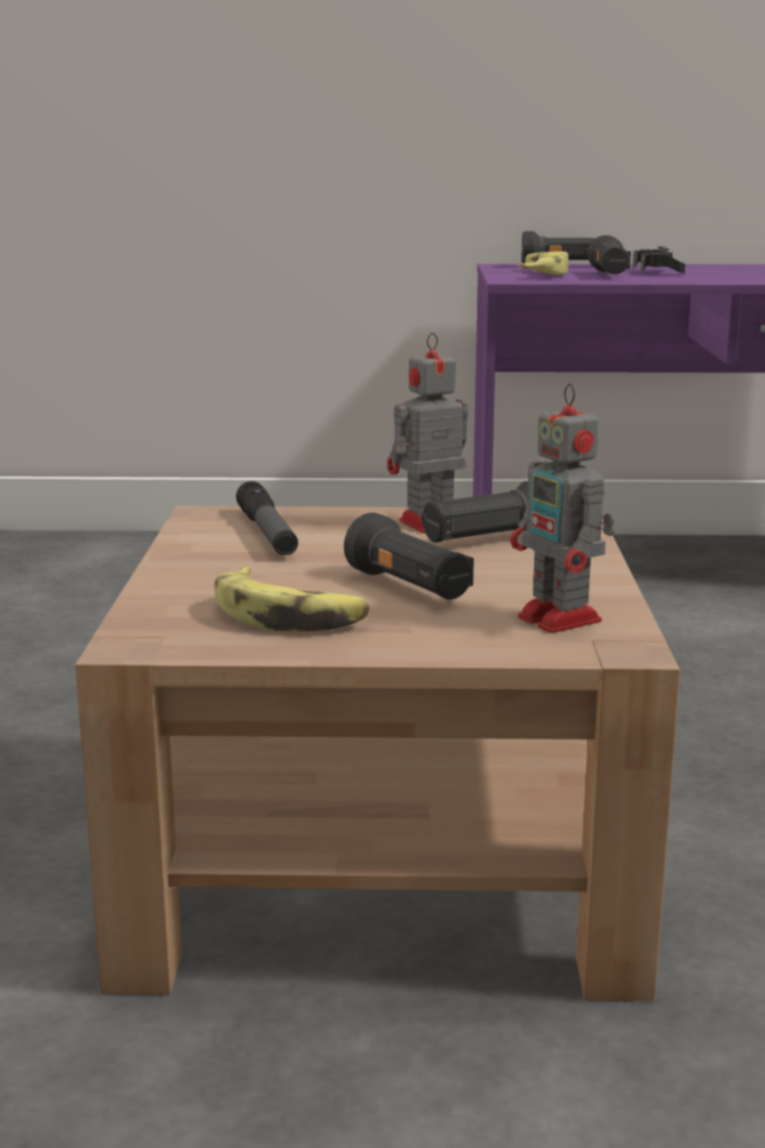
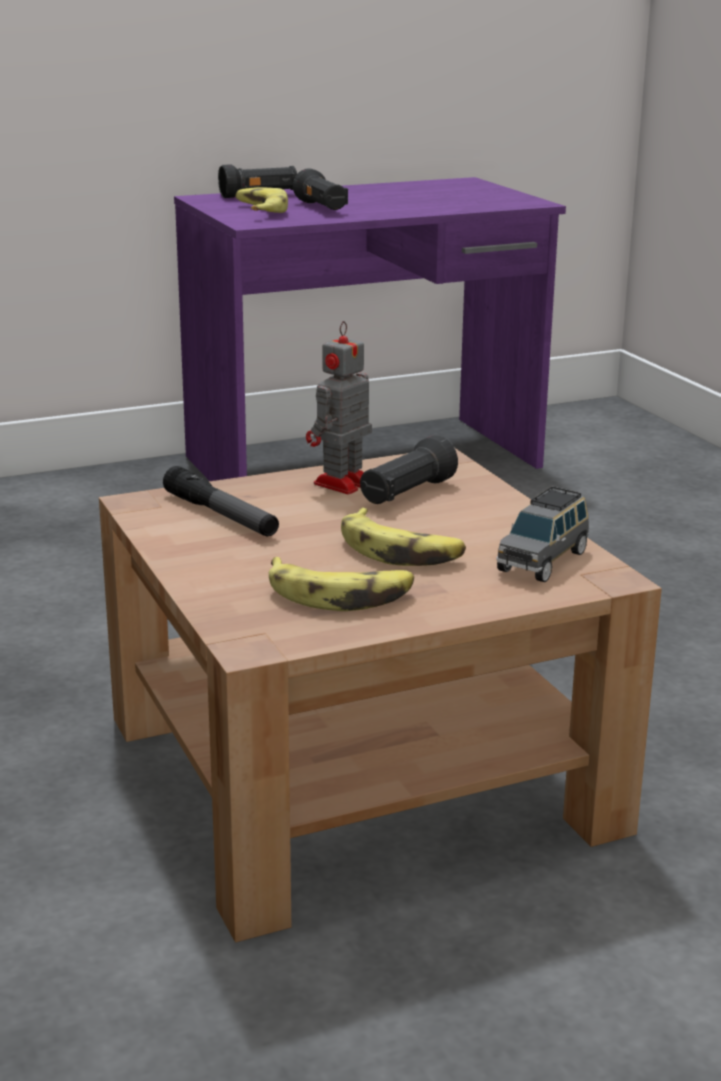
camera: 25 degrees left, 5 degrees up
black flashlight [344,512,474,600] -> banana [341,508,466,566]
toy robot [510,383,614,633] -> grey toy car [496,486,589,582]
black game controller [632,246,685,274] -> none

